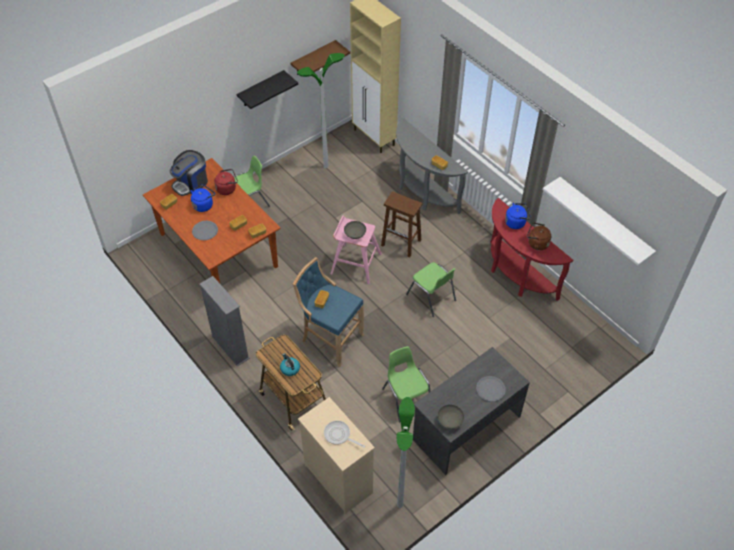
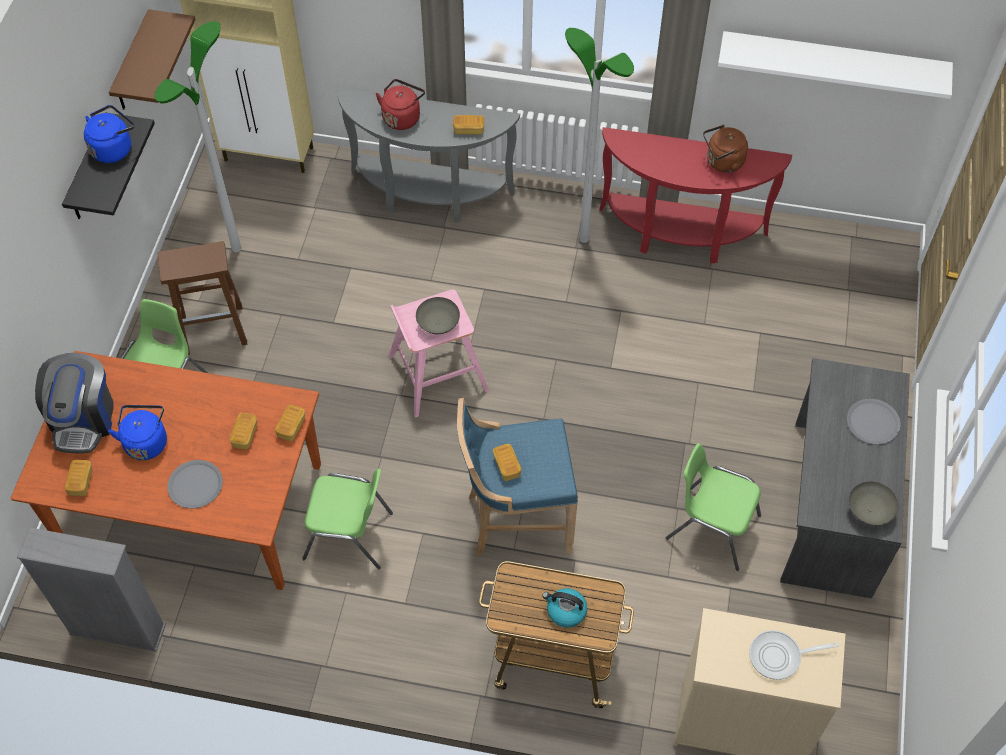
camera: 40 degrees left, 5 degrees up
grey bookcase [200,276,250,366] -> grey bookcase moved to [17,527,166,652]
red kettle [214,169,238,195] -> red kettle moved to [376,79,425,130]
brown stool [381,191,423,257] -> brown stool moved to [158,241,248,355]
floor lamp [397,397,415,508] -> floor lamp moved to [565,28,634,243]
green chair [406,262,456,317] -> green chair moved to [302,468,393,569]
blue kettle [505,203,531,229] -> blue kettle moved to [84,105,135,163]

